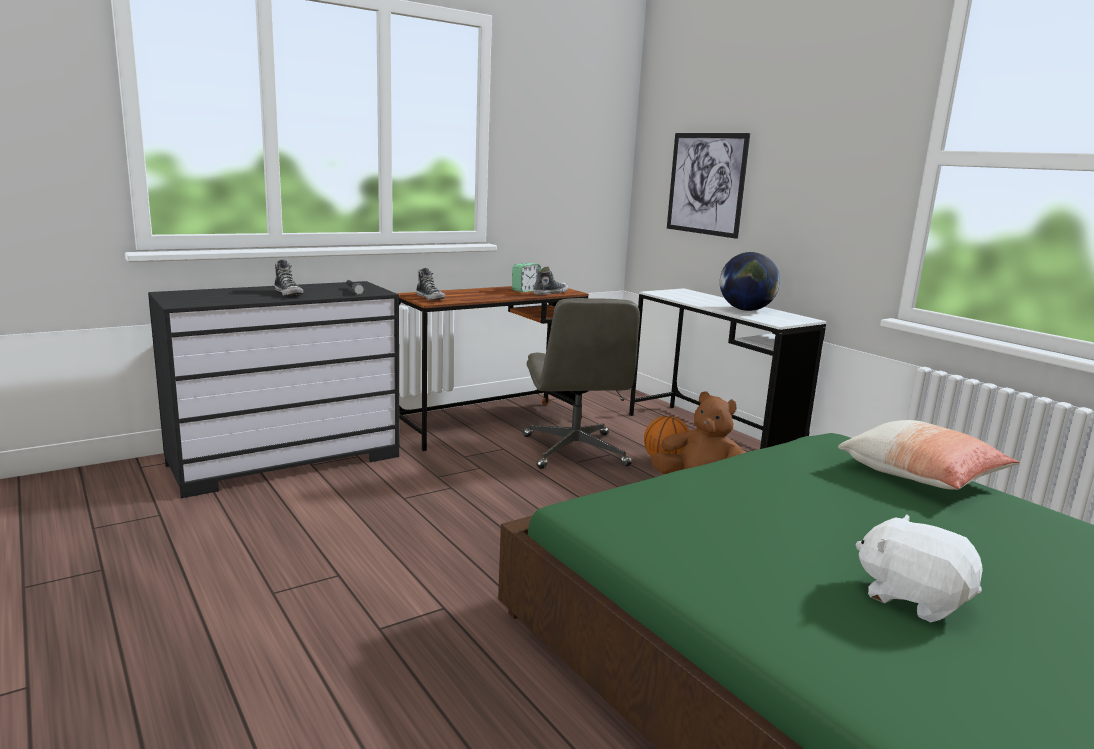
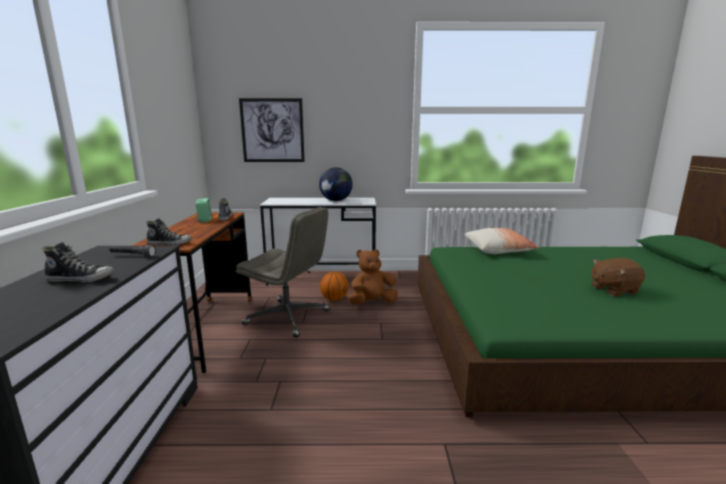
camera: 55 degrees left, 0 degrees up
white plush toy [856,515,983,622] -> brown plush toy [591,258,645,296]

